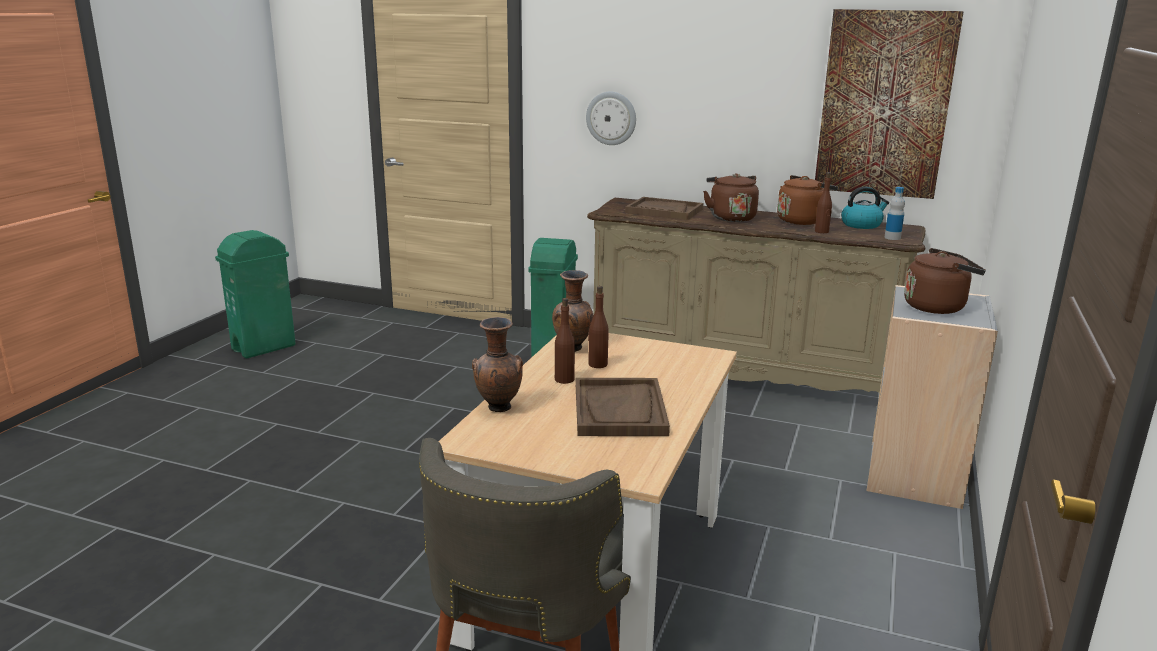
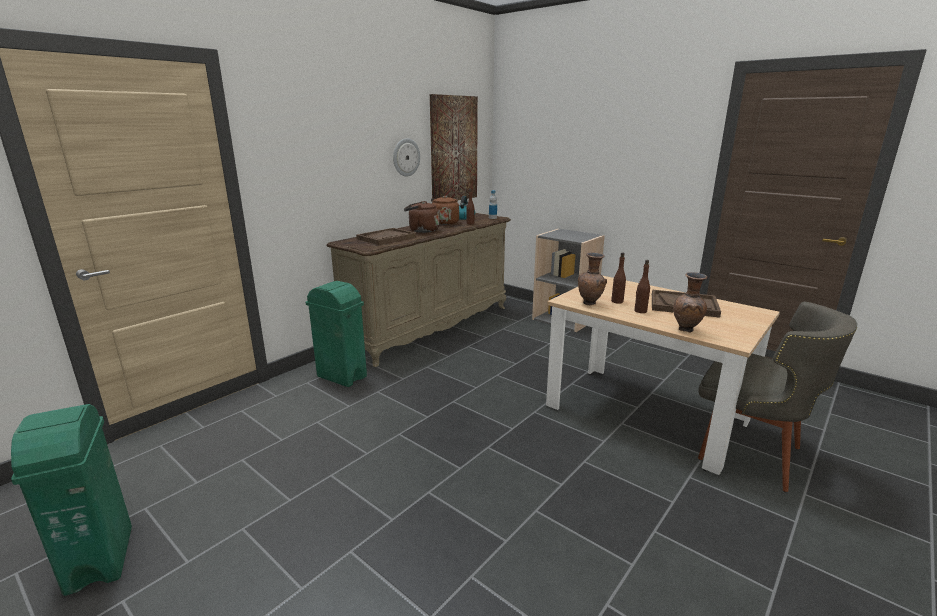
camera: 70 degrees left, 0 degrees up
wall clock [586,92,636,145] -> wall clock moved to [393,138,420,176]
brown kettle [904,248,986,314] -> none

